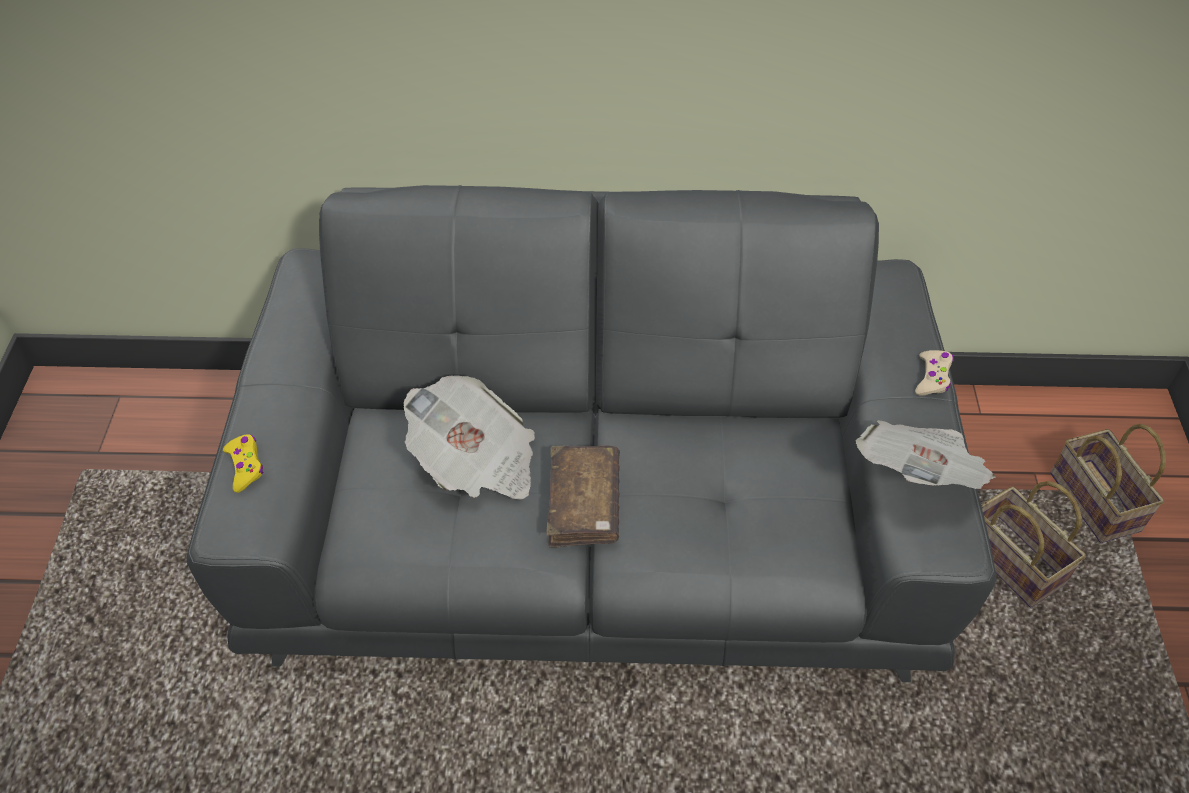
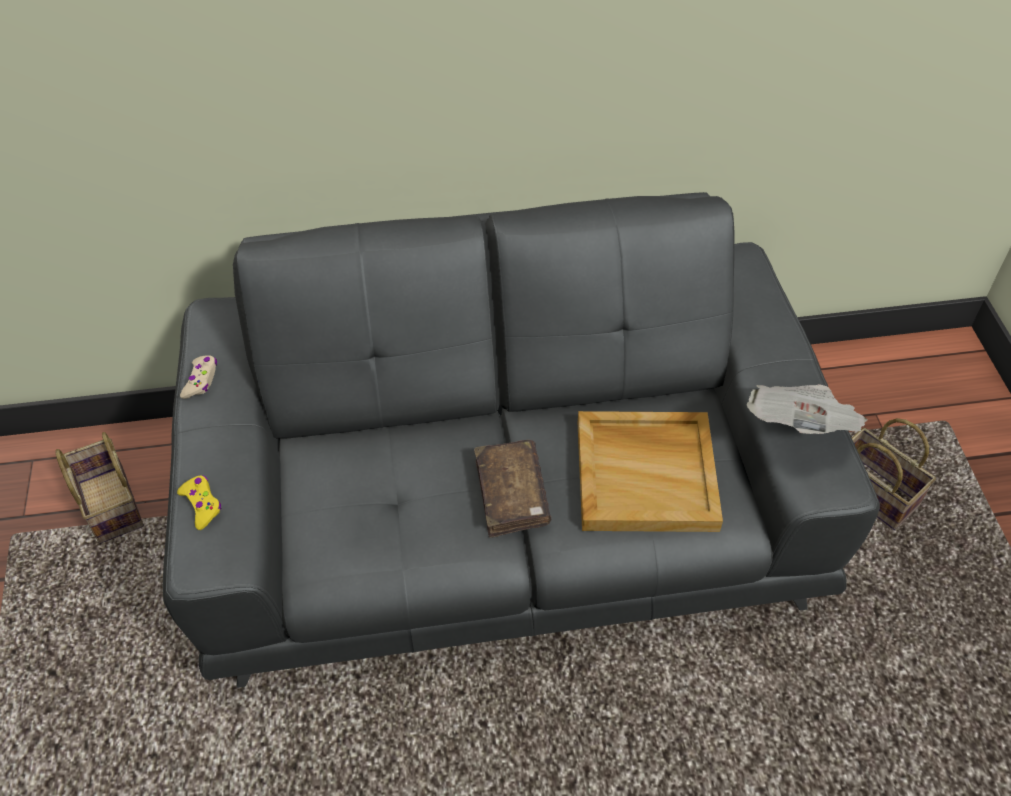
camera: 10 degrees left, 0 degrees up
newspaper [403,376,535,500] -> none
beige game controller [915,350,954,396] -> beige game controller moved to [180,355,217,399]
basket [1050,424,1166,543] -> basket moved to [56,432,144,543]
none -> beige tray [578,411,723,532]

